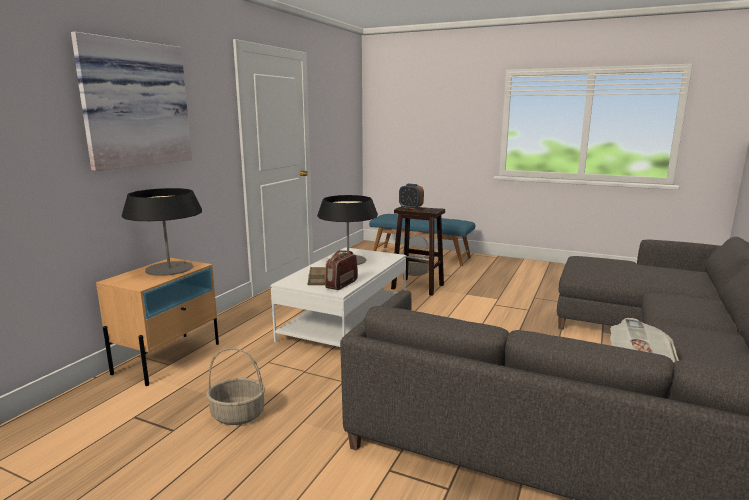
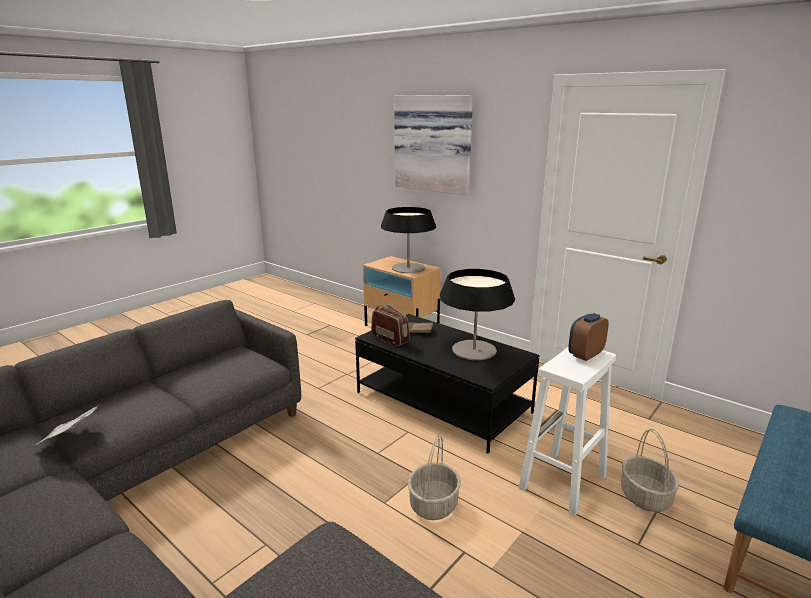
camera: 105 degrees right, 5 degrees up
basket [206,348,265,425] -> basket moved to [408,436,461,520]
white coffee table [270,247,406,347] -> black coffee table [355,314,540,453]
brown stool [391,206,445,296] -> white stool [519,347,616,516]

